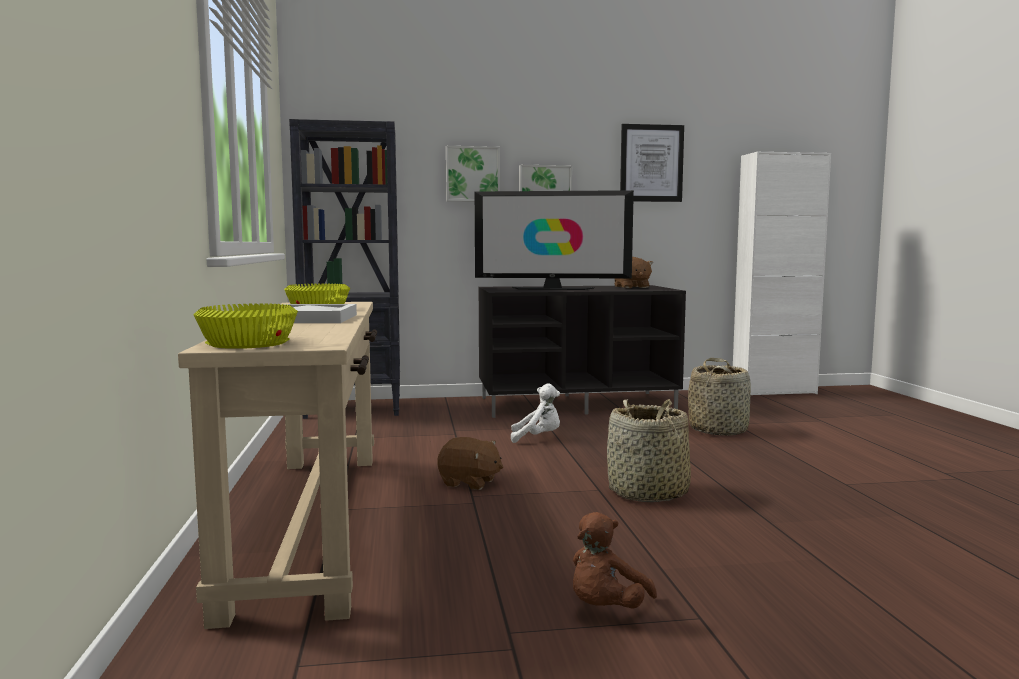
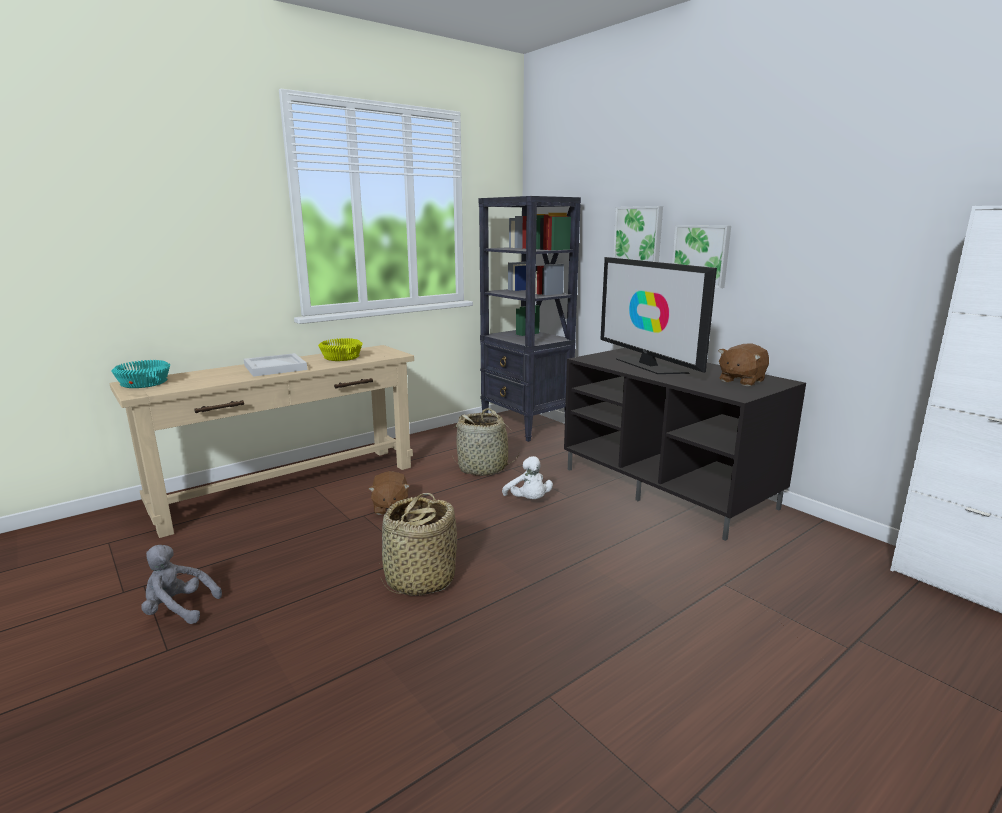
camera: 60 degrees right, 10 degrees up
yellow bowl [193,303,298,349] -> turquoise bowl [111,360,170,388]
brown plush toy [573,512,657,608] -> grey plush toy [141,545,222,624]
picture [620,124,684,202] -> none
basket [688,358,751,436] -> basket moved to [452,408,519,476]

